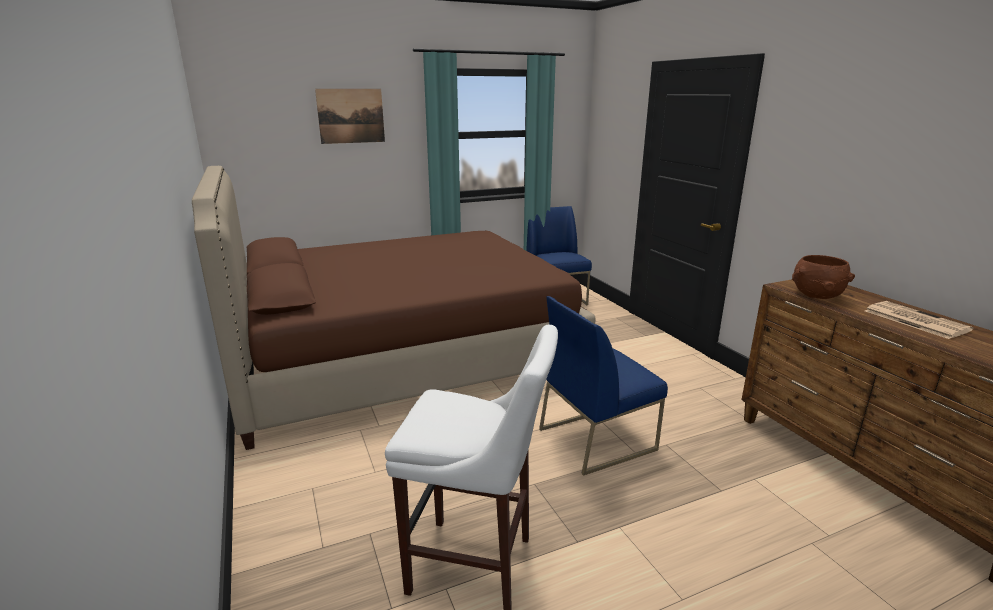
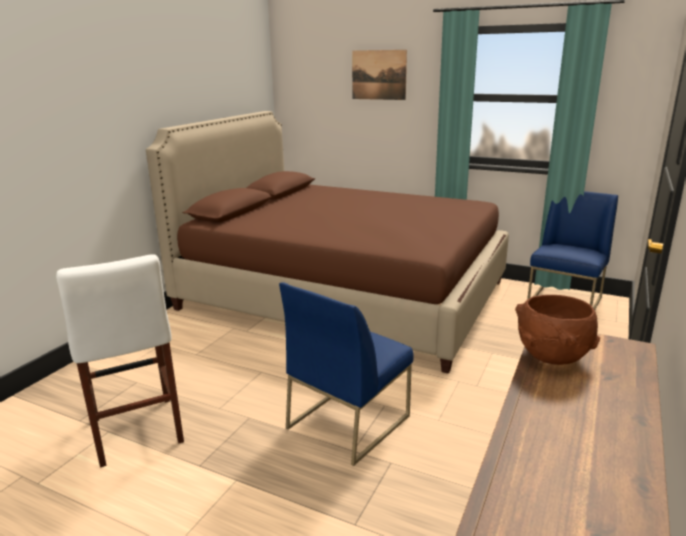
camera: 50 degrees right, 0 degrees up
blue chair [539,296,668,476] -> blue chair turned 75 degrees counterclockwise [279,282,414,466]
newspaper [865,301,974,339] -> none

